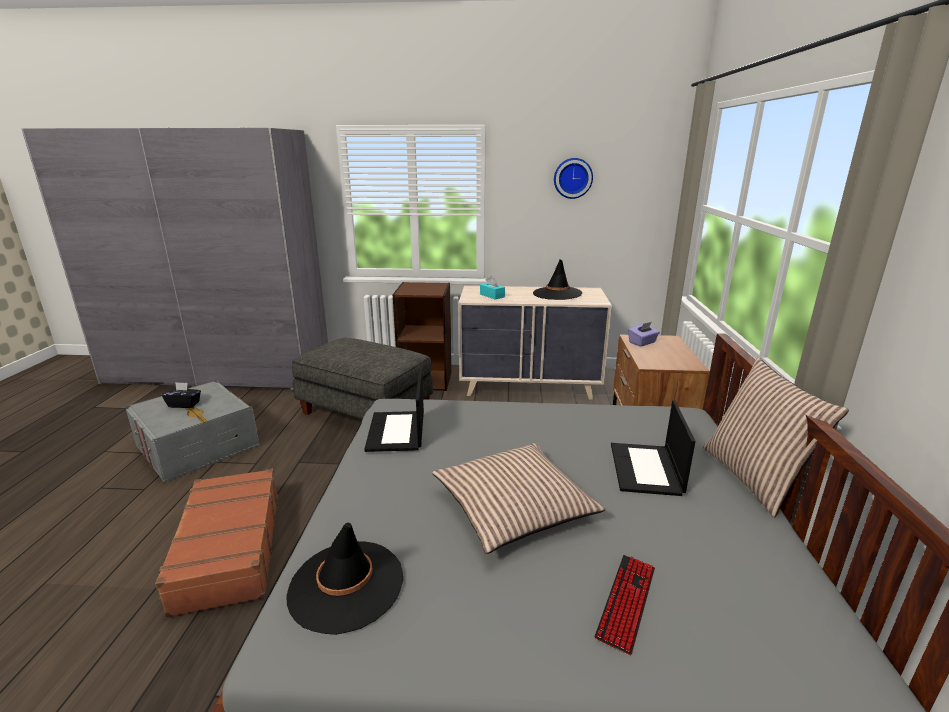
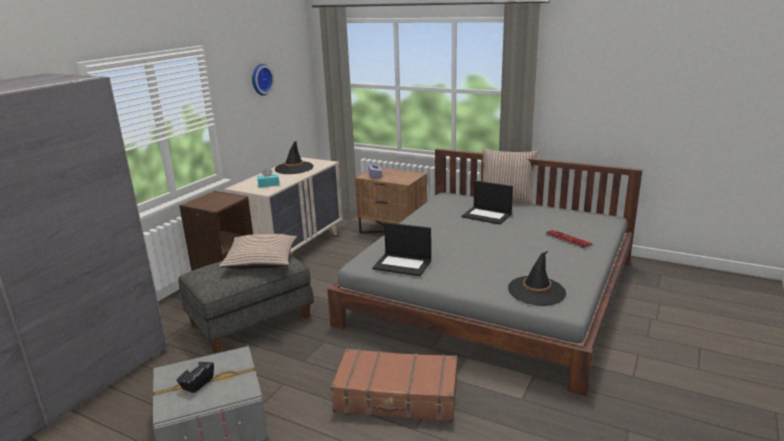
camera: 65 degrees left, 0 degrees up
pillow [432,443,605,554] -> pillow moved to [219,234,297,269]

